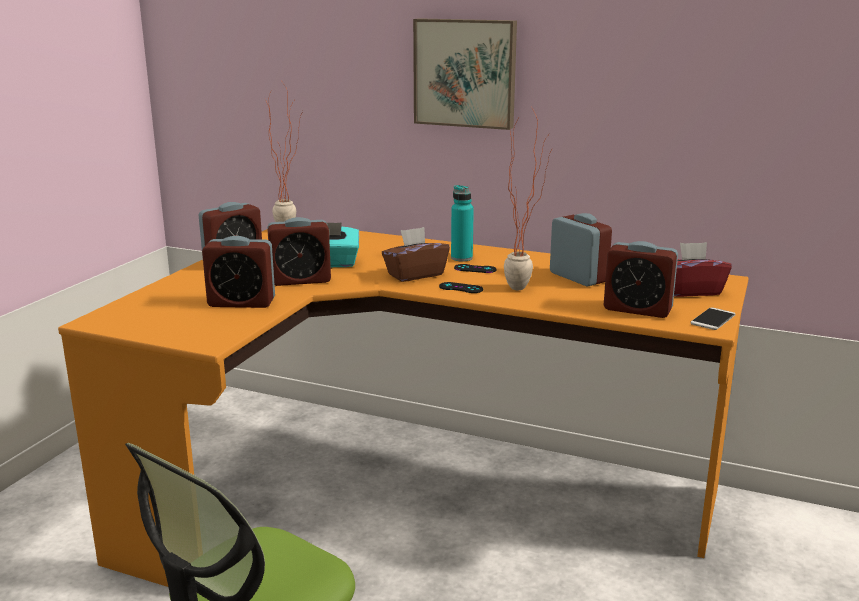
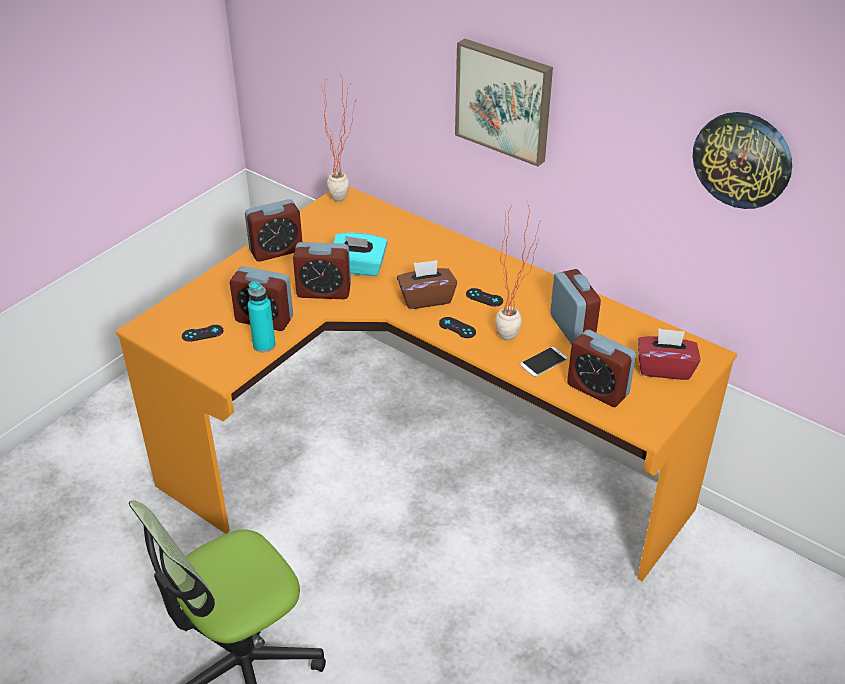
camera: 15 degrees right, 20 degrees up
turquoise bottle [451,185,474,261] -> turquoise bottle moved to [248,281,275,352]
phone [691,307,735,330] -> phone moved to [520,347,567,377]
none -> black game controller [182,325,223,342]
none -> wall clock [693,112,792,209]

